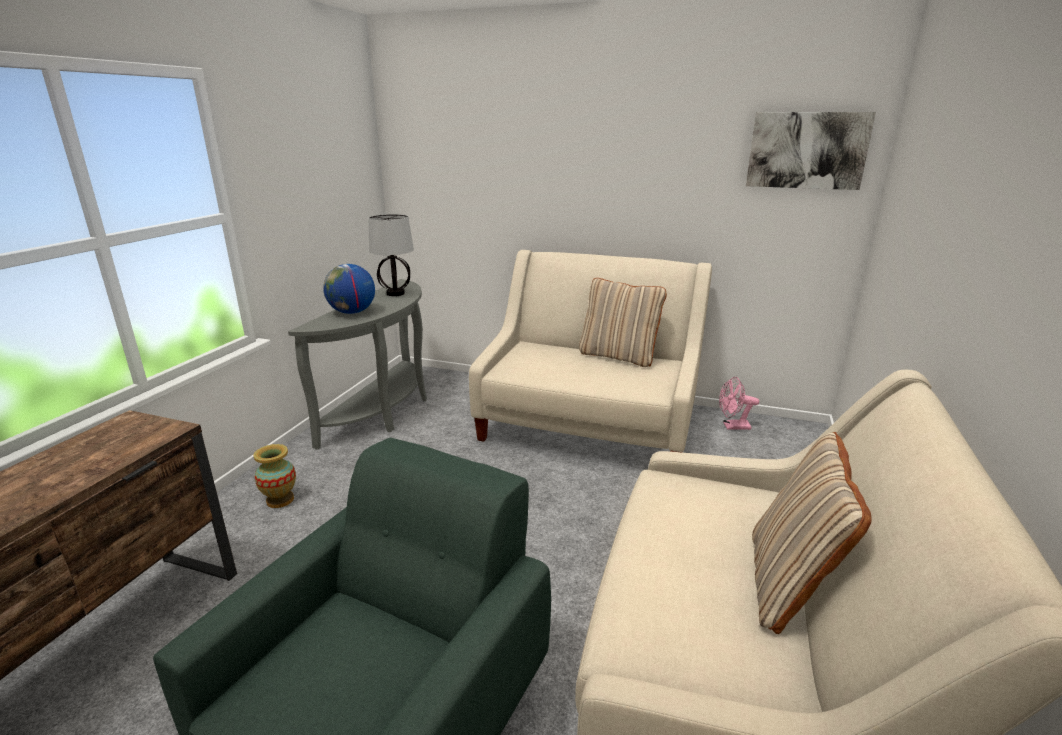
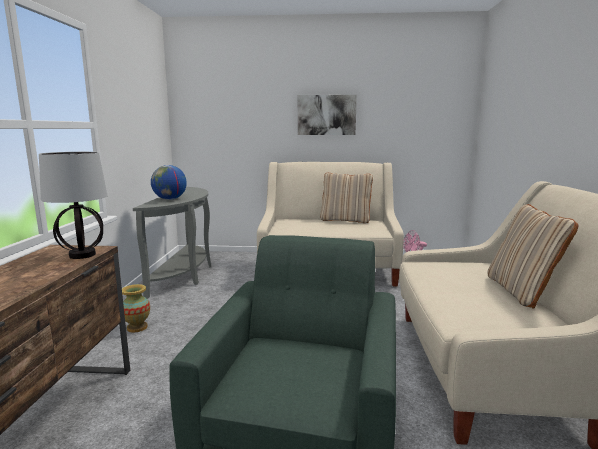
camera: 15 degrees left, 10 degrees down
table lamp [369,214,414,296] -> table lamp moved to [39,152,108,259]
picture [746,112,876,190] -> picture moved to [298,95,357,135]

